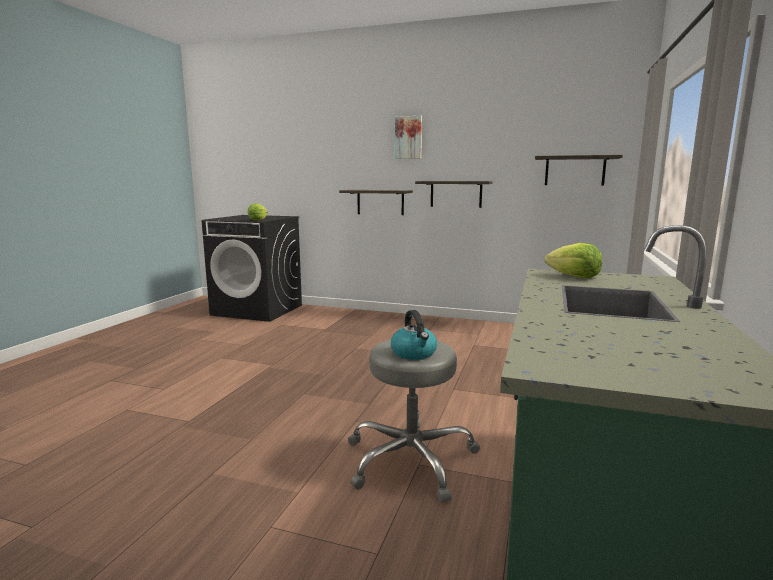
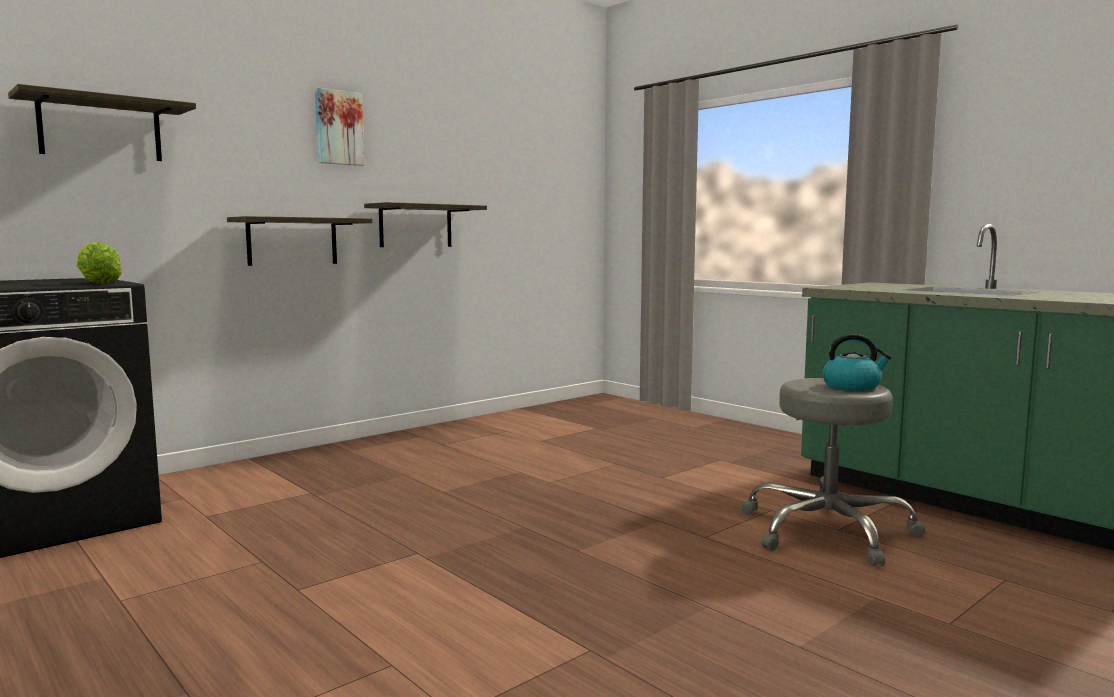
camera: 60 degrees left, 5 degrees down
shelf [535,155,623,185] -> shelf moved to [8,84,196,161]
lettuce [545,243,602,278] -> none

